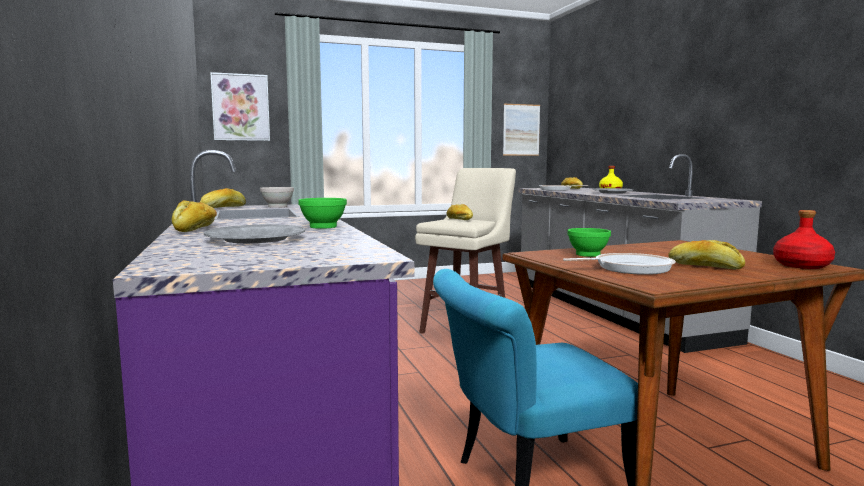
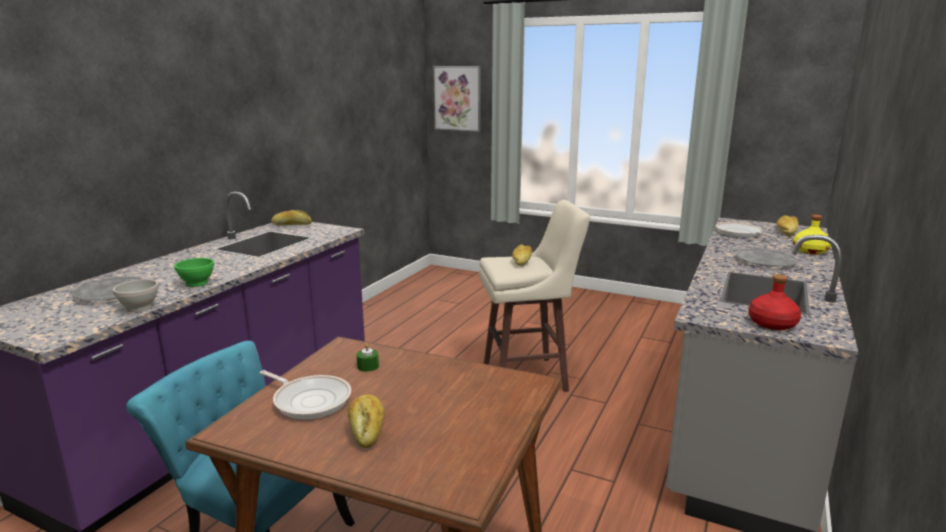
camera: 45 degrees right, 10 degrees up
bread [172,200,217,232] -> none
white bowl [260,187,294,208] -> white bowl moved to [113,279,159,312]
picture [503,104,540,156] -> none
green bowl [567,228,611,257] -> green candle [356,343,379,372]
red bottle [773,210,835,269] -> red bottle moved to [748,274,801,330]

